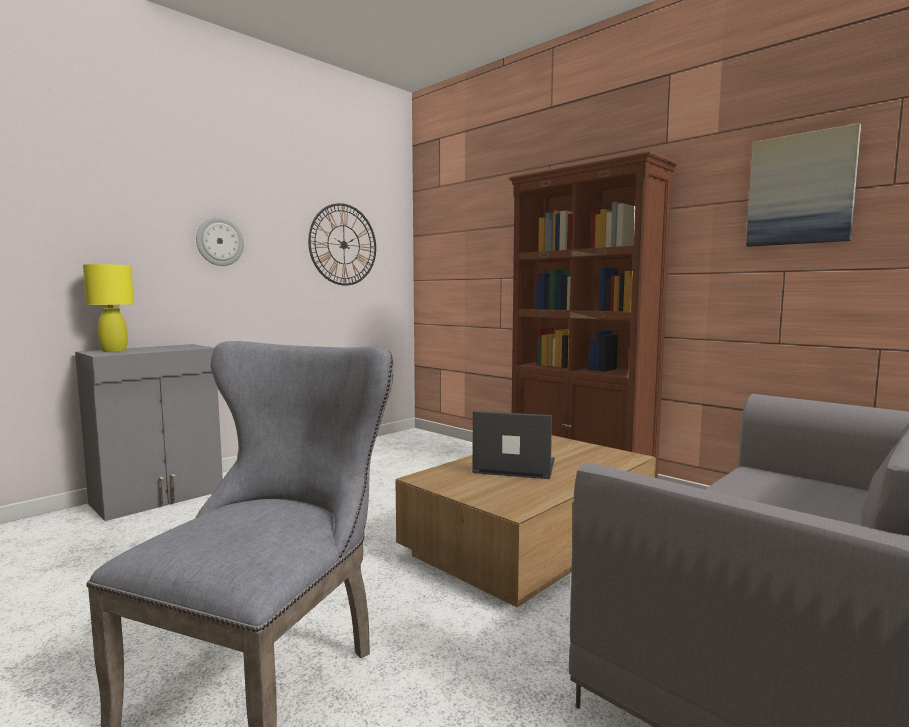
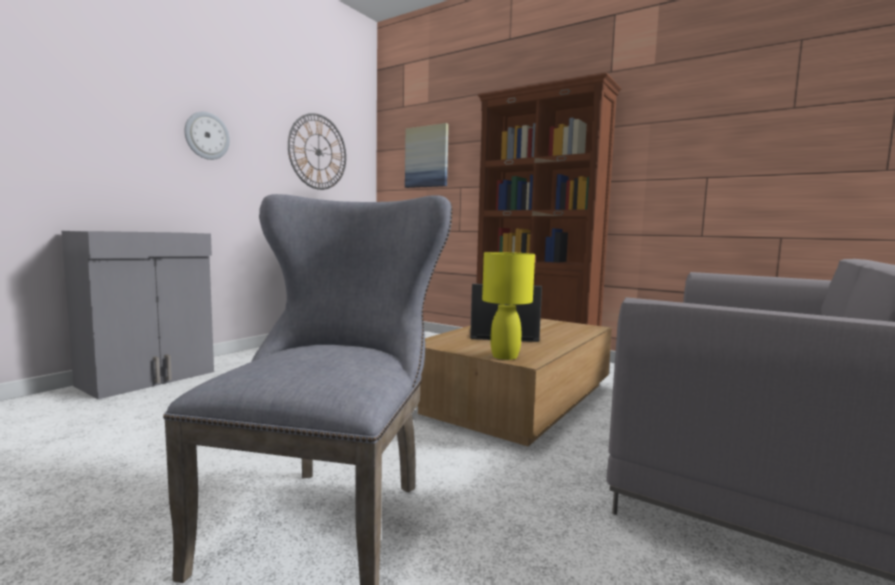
camera: 10 degrees left, 0 degrees up
yellow table lamp [83,264,134,352] -> yellow table lamp moved to [482,252,535,360]
picture [746,123,861,247] -> picture moved to [405,123,449,188]

